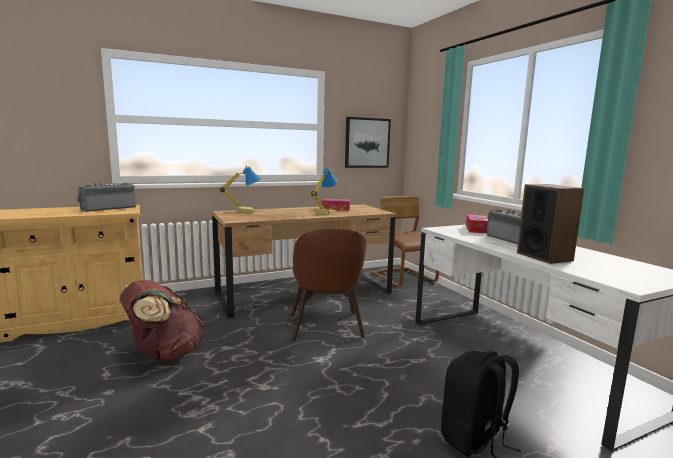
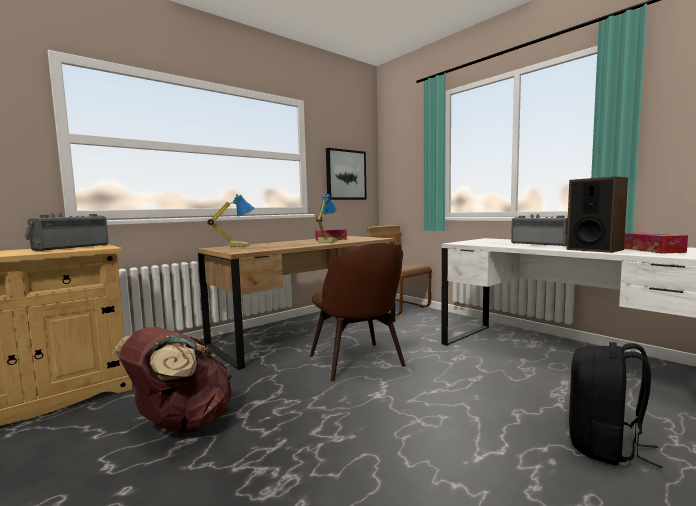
camera: 15 degrees left, 5 degrees down
tissue box [466,214,488,233] -> tissue box moved to [624,232,688,254]

